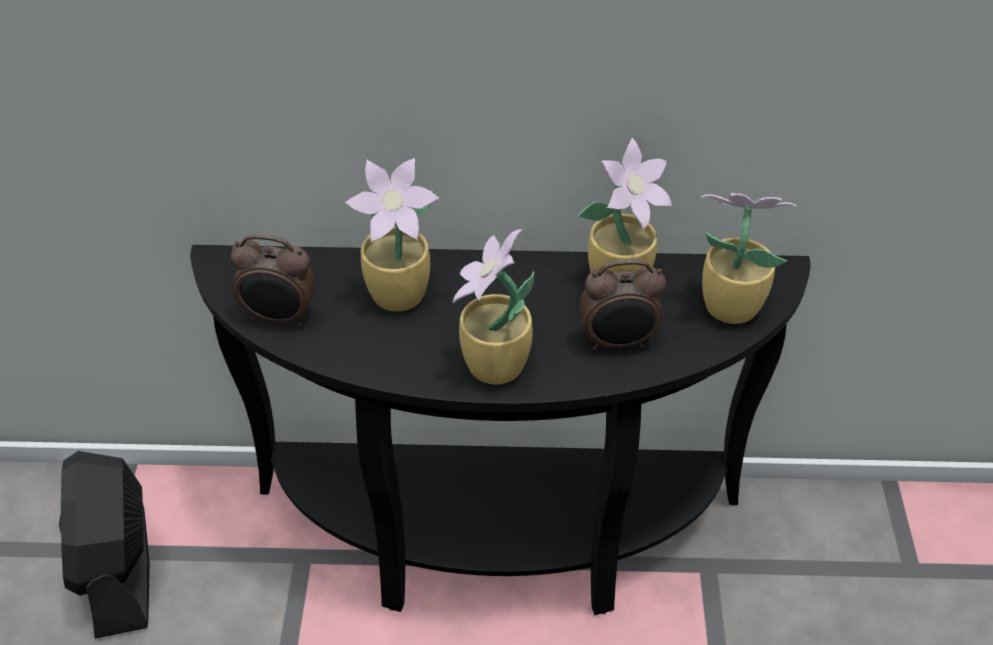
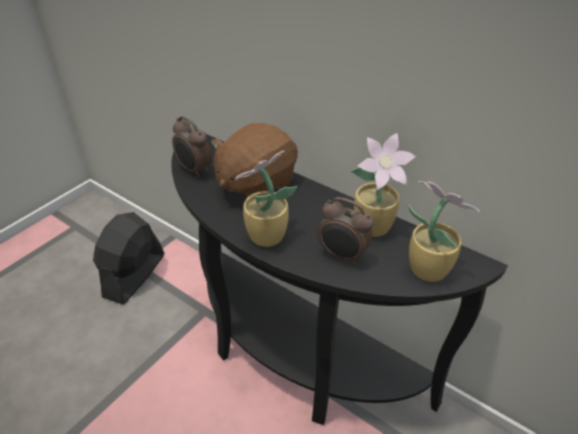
camera: 35 degrees right, 5 degrees down
potted plant [345,158,439,312] -> brown plush toy [211,123,298,198]

